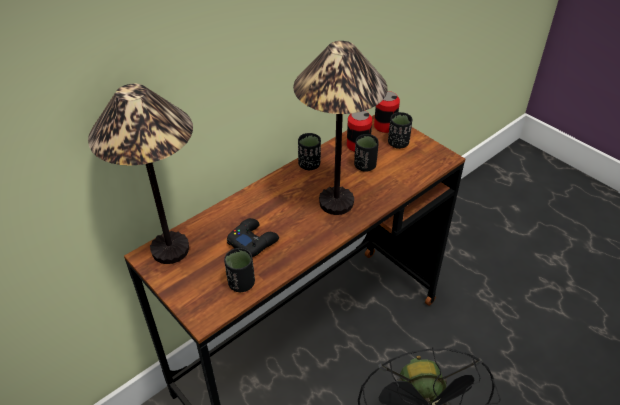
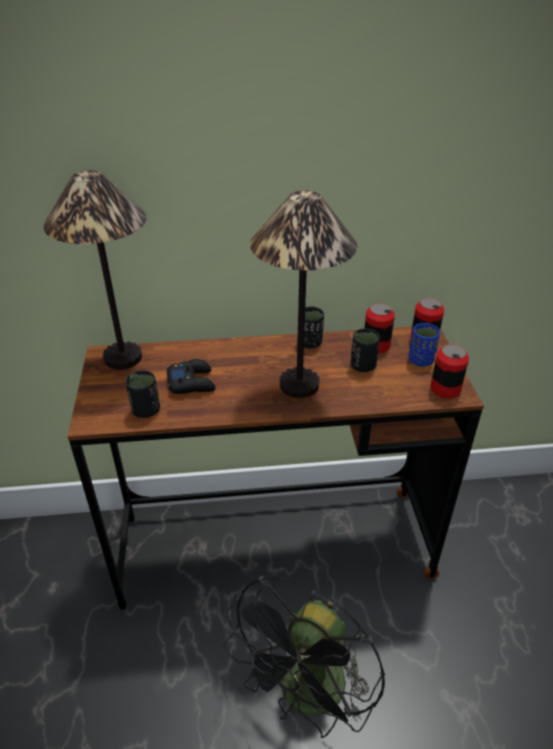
camera: 35 degrees right, 5 degrees down
black cup [388,112,412,149] -> blue cup [408,323,440,367]
none -> can [430,345,469,399]

